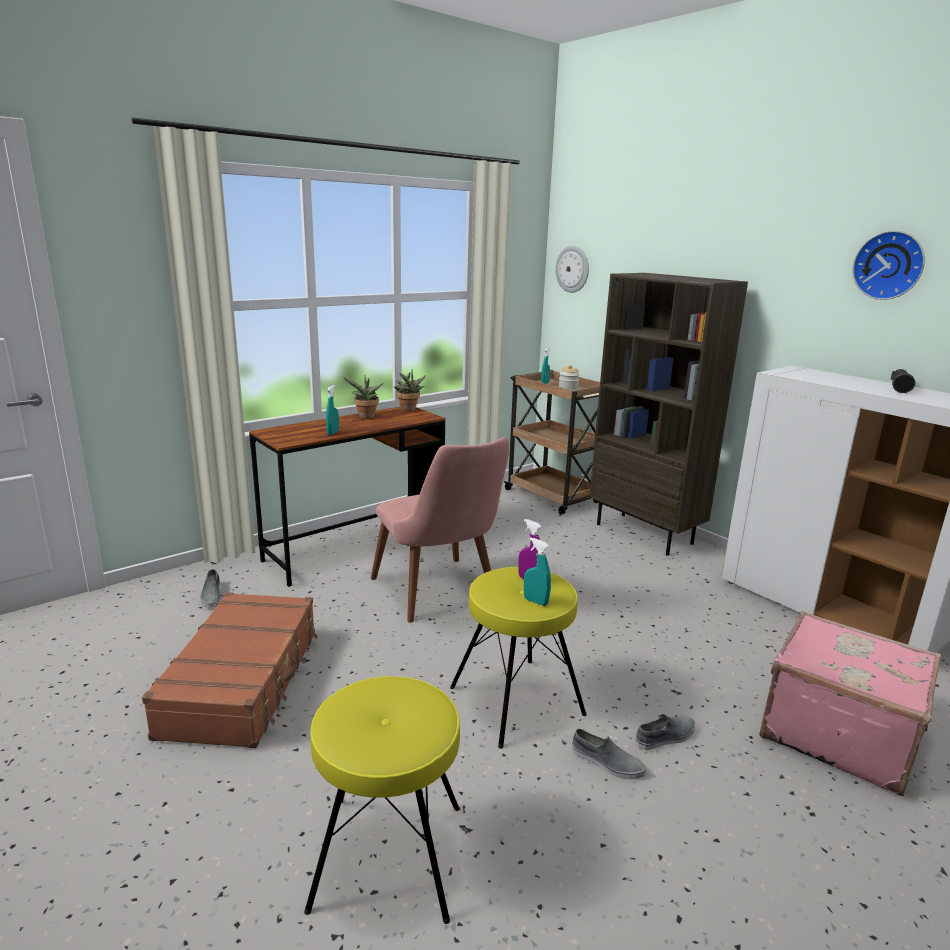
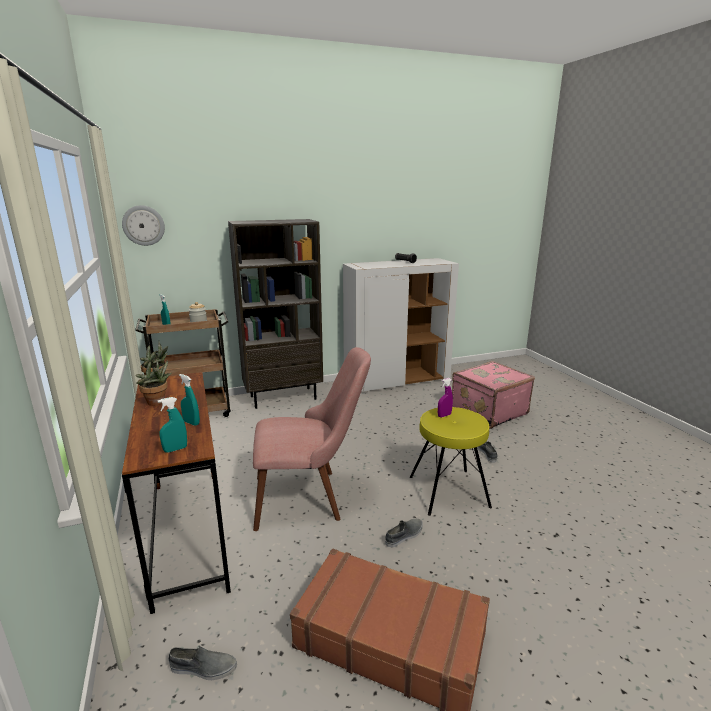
camera: 70 degrees left, 0 degrees up
yellow stool [304,676,460,924] -> none
turquoise spray bottle [524,538,551,606] -> turquoise spray bottle moved to [158,397,187,453]
grey shoe [572,729,646,779] -> grey shoe moved to [385,519,423,547]
wall clock [852,231,925,300] -> none

